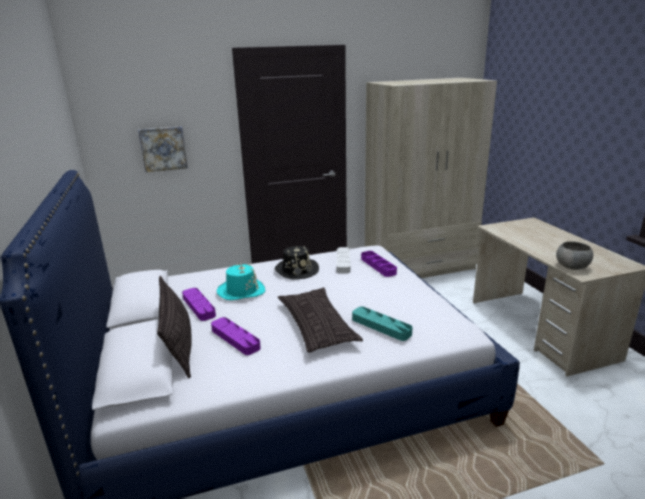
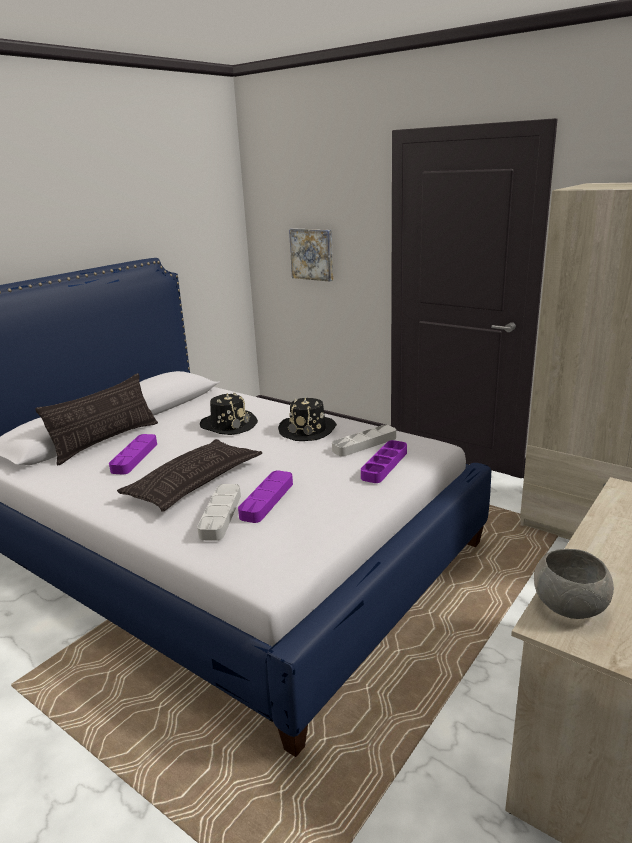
camera: 55 degrees right, 0 degrees up
purple tray [182,288,216,321] -> purple tray moved to [238,470,293,523]
turquoise hat [217,263,265,300] -> black hat [200,392,258,435]
turquoise tray [352,307,413,341] -> grey tray [197,484,241,541]

